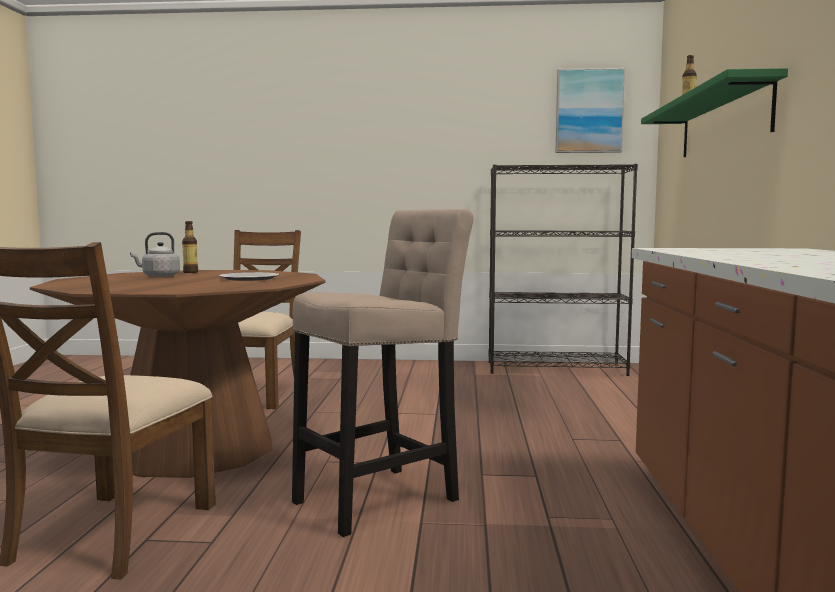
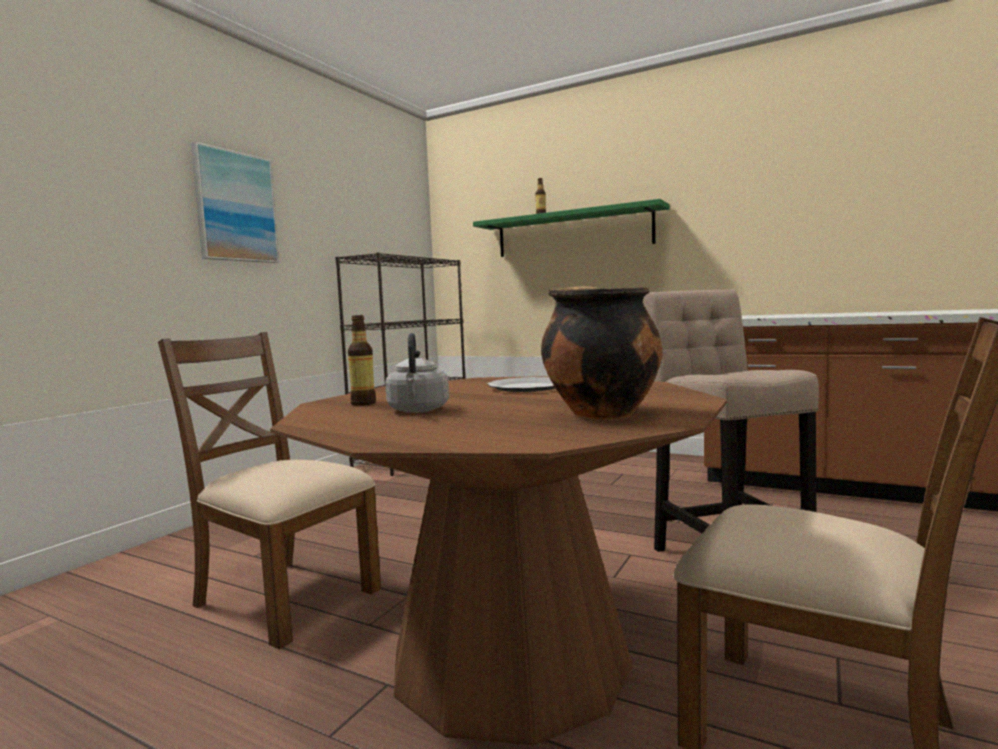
camera: 65 degrees left, 0 degrees up
picture [556,68,625,153] -> picture moved to [191,141,279,263]
none -> cooking pot [541,286,662,420]

